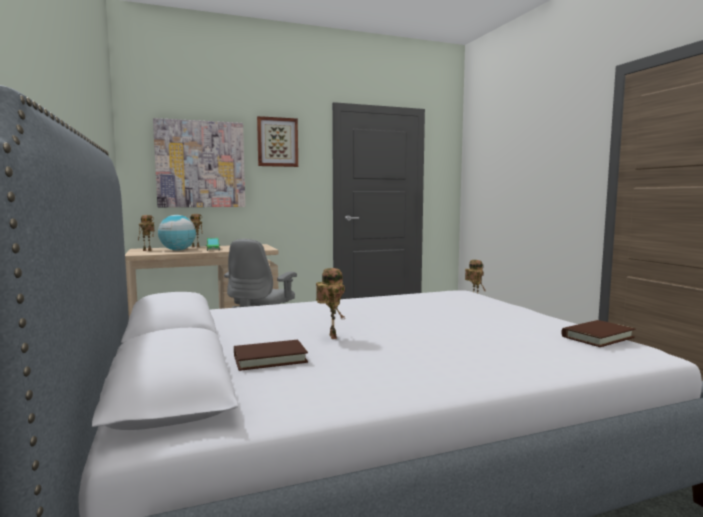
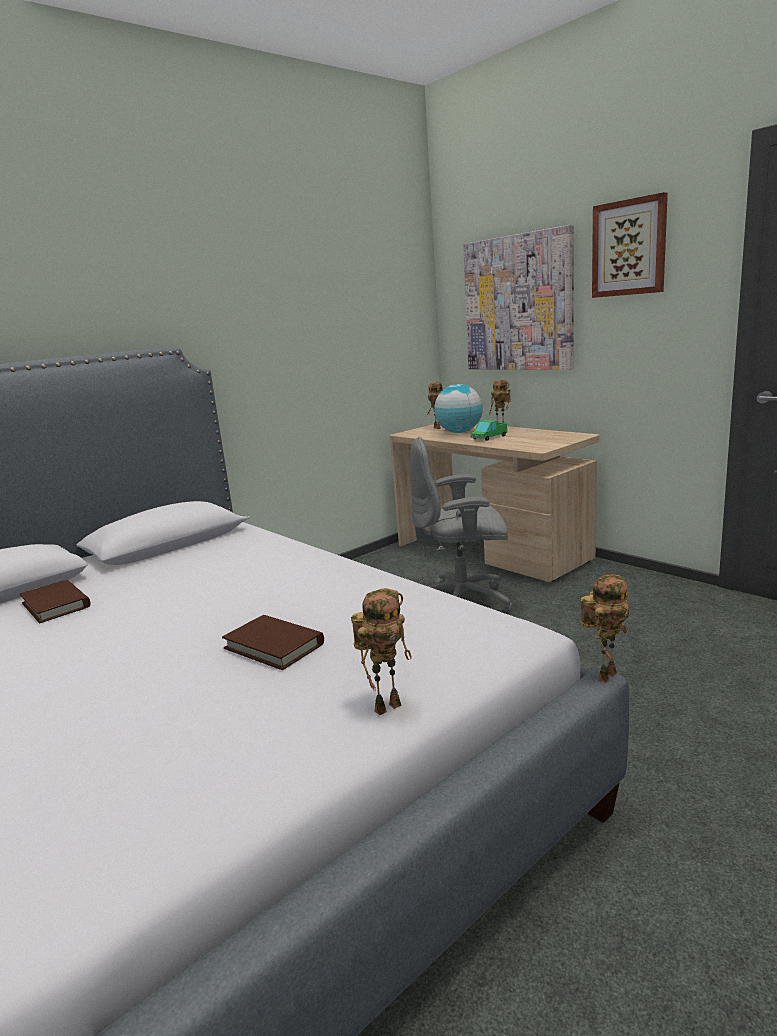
camera: 70 degrees right, 10 degrees up
toy robot [316,268,345,339] -> toy robot moved to [351,589,412,715]
brown book [561,320,635,347] -> brown book moved to [222,615,324,670]

